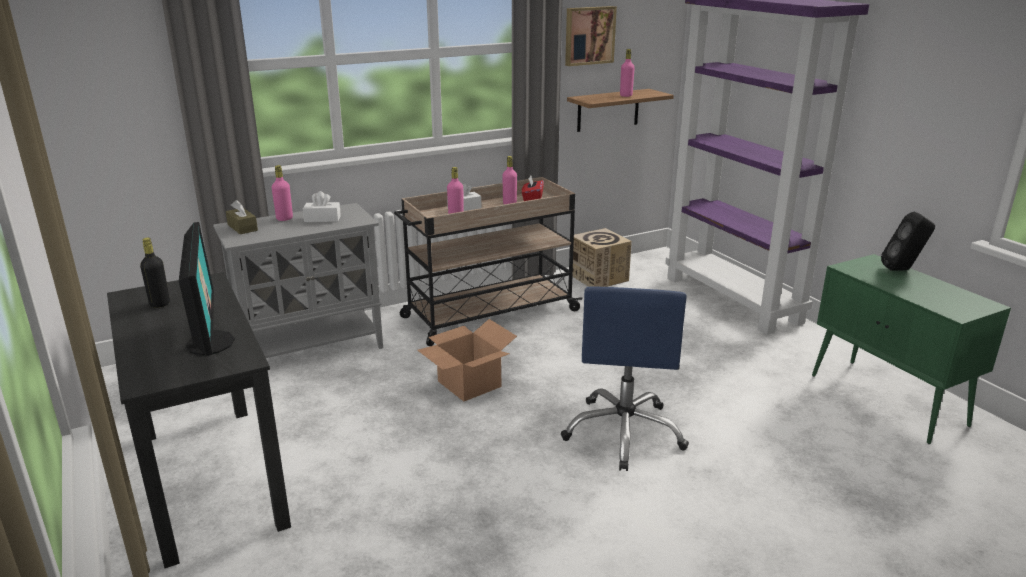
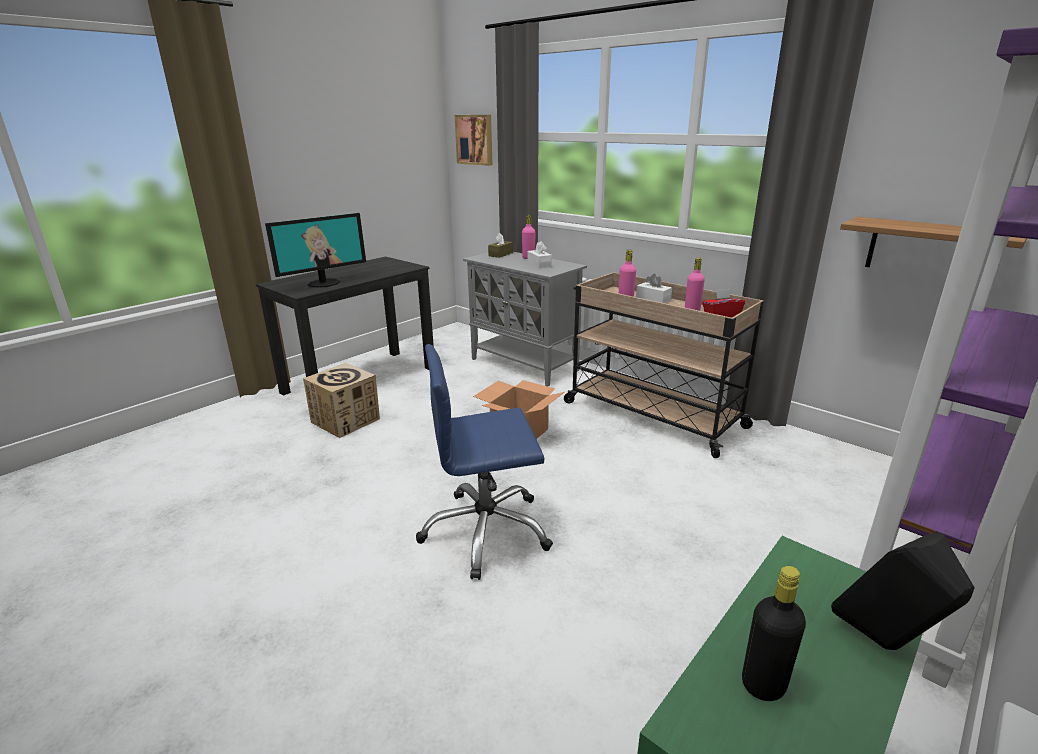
camera: 70 degrees right, 0 degrees up
black bottle [140,238,170,308] -> black bottle moved to [742,566,806,701]
picture [565,6,617,66] -> picture moved to [455,115,492,166]
cardboard box [572,228,632,287] -> cardboard box moved to [303,363,380,438]
pink bottle [620,49,635,97] -> none

